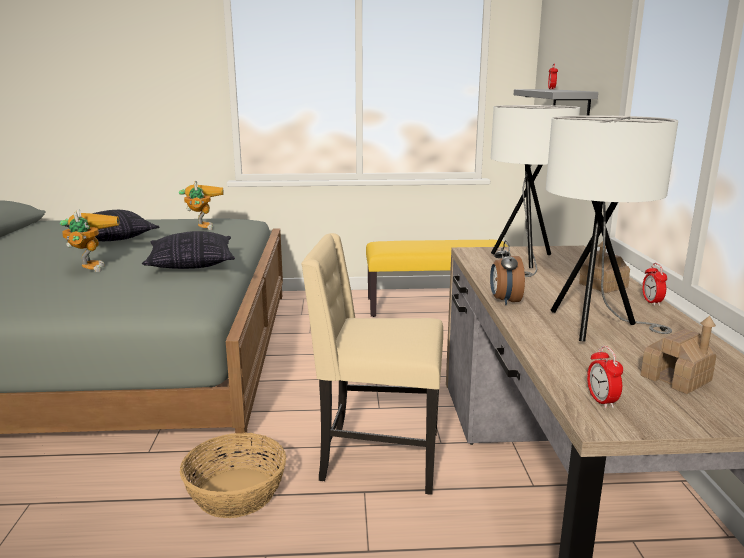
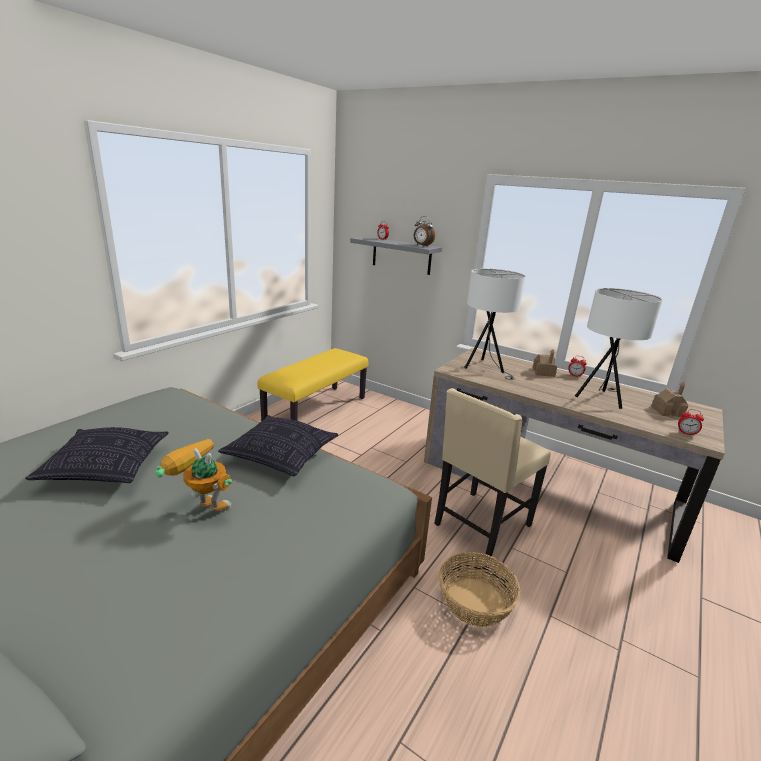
camera: 55 degrees left, 5 degrees up
toy robot [179,181,224,230] -> none
alarm clock [490,240,525,305] -> alarm clock moved to [414,216,435,246]

